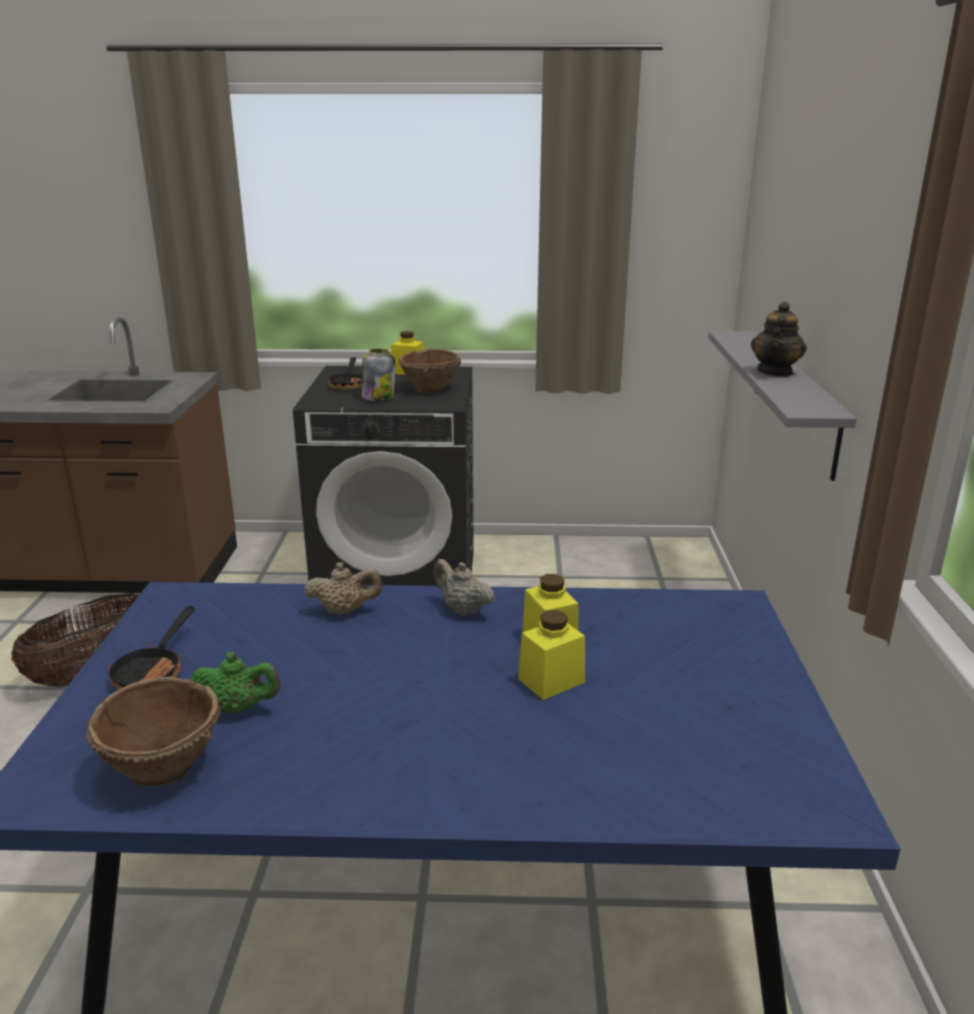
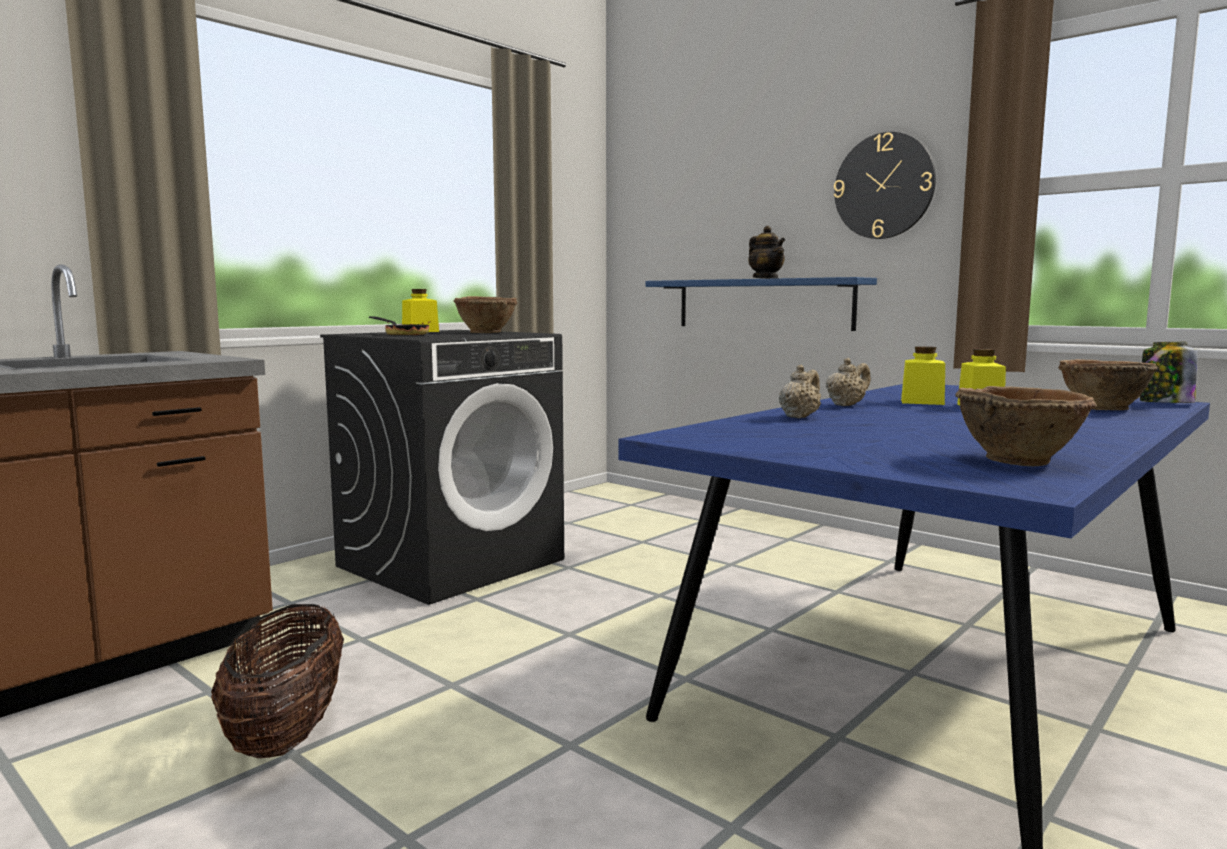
camera: 50 degrees left, 15 degrees down
frying pan [107,606,195,690] -> none
green teapot [190,652,281,713] -> none
jar [362,349,395,401] -> jar moved to [1140,342,1197,403]
beige teapot [434,559,495,616] -> beige teapot turned 150 degrees clockwise [826,358,871,406]
grey shelf [708,331,857,481] -> blue shelf [646,277,877,331]
none -> wall clock [834,132,936,239]
none -> brown bowl [1058,359,1158,410]

